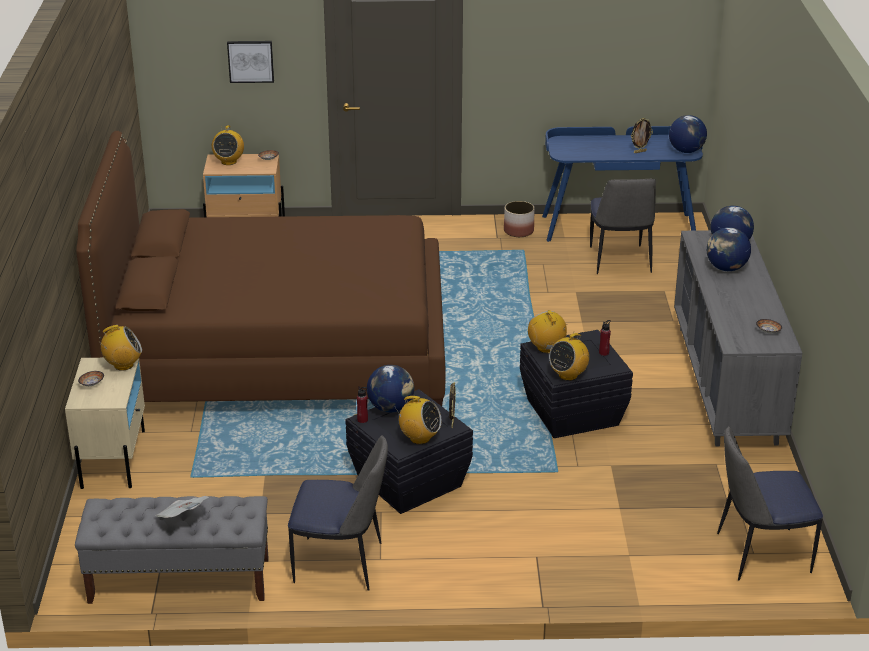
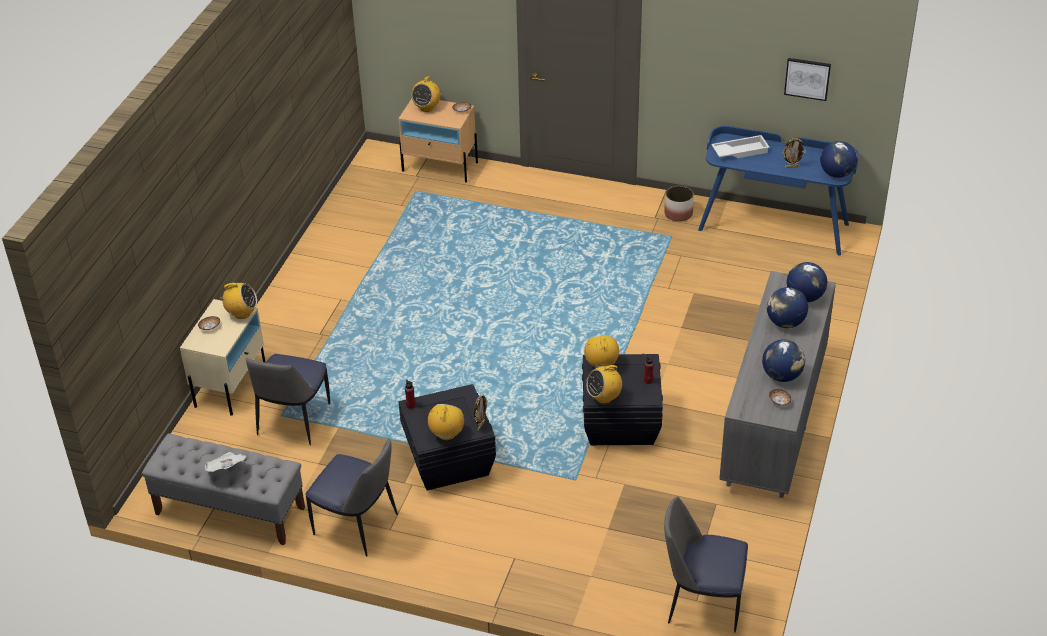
camera: 20 degrees right, 10 degrees up
brown bed [76,131,445,406] -> none
picture [227,41,274,83] -> picture moved to [784,58,831,101]
globe [367,365,414,413] -> globe moved to [762,339,805,382]
radio [396,396,441,444] -> radio turned 120 degrees counterclockwise [428,404,464,441]
chair [590,179,656,274] -> chair moved to [246,354,330,445]
none -> white tray [711,135,770,158]

